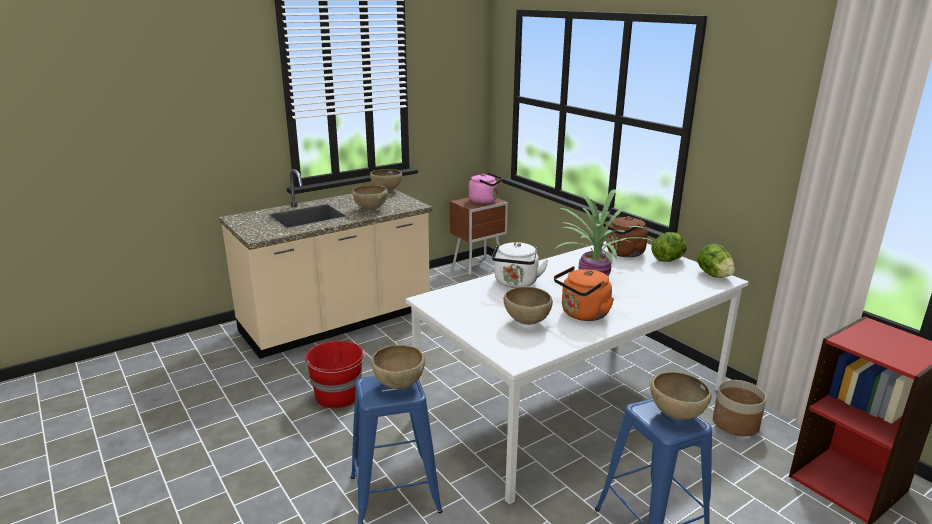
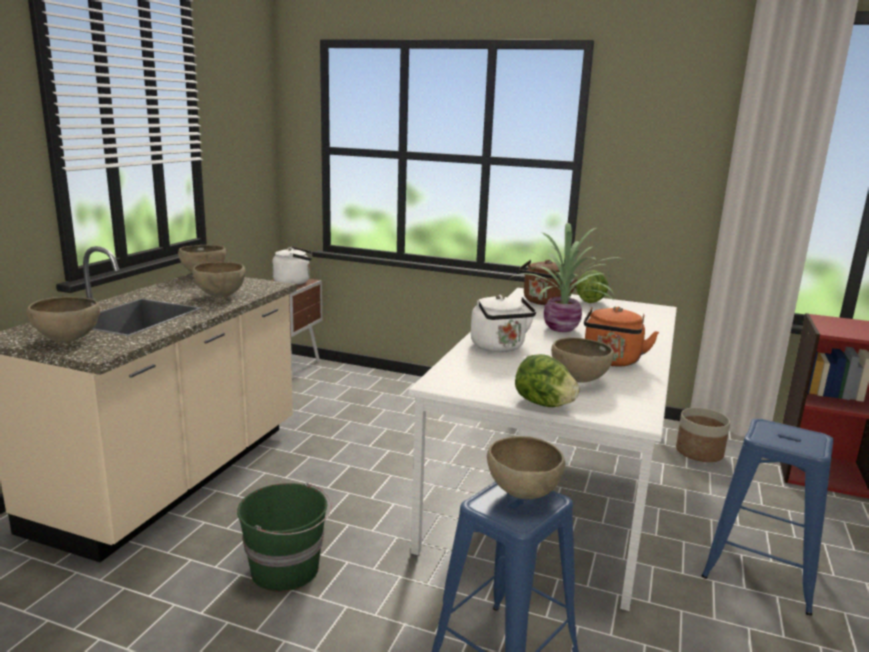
camera: 35 degrees left, 5 degrees down
red bucket [305,340,365,408] -> green bucket [237,482,332,592]
pink kettle [469,173,502,204] -> white kettle [272,247,312,285]
brown bowl [650,371,712,420] -> brown bowl moved to [27,297,100,342]
lettuce [697,244,735,278] -> lettuce moved to [515,354,580,407]

